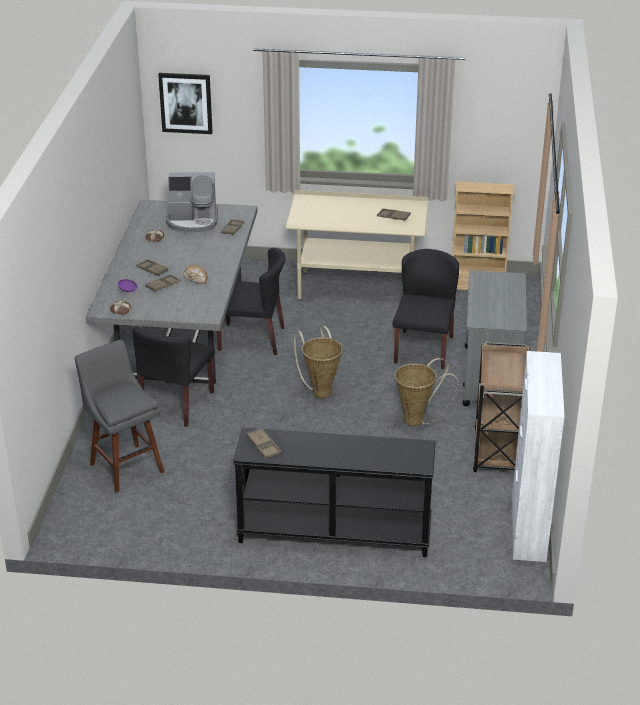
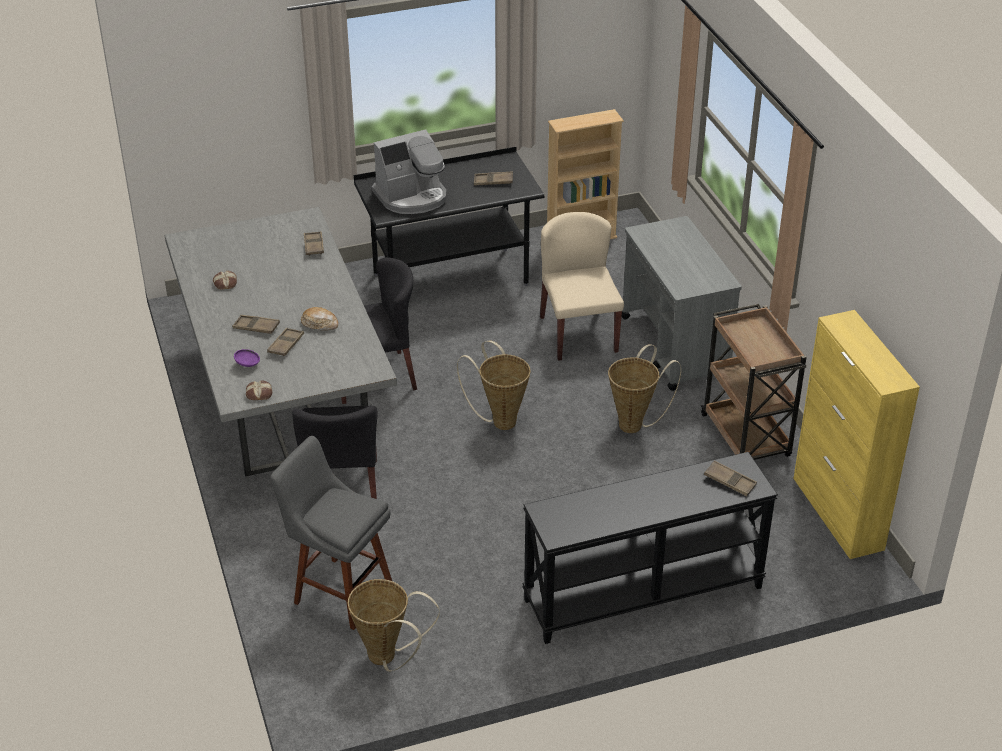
camera: 25 degrees left, 5 degrees up
picture [158,73,213,134] -> none
coffee machine [166,172,218,234] -> coffee machine moved to [372,129,446,214]
brown tray [247,428,281,459] -> brown tray moved to [704,461,757,496]
beige desk [286,190,428,302] -> black desk [354,147,545,286]
black chair [393,249,459,369] -> beige chair [540,212,624,361]
white cabinet [512,351,564,562] -> yellow cabinet [793,310,920,559]
none -> basket [348,579,440,672]

